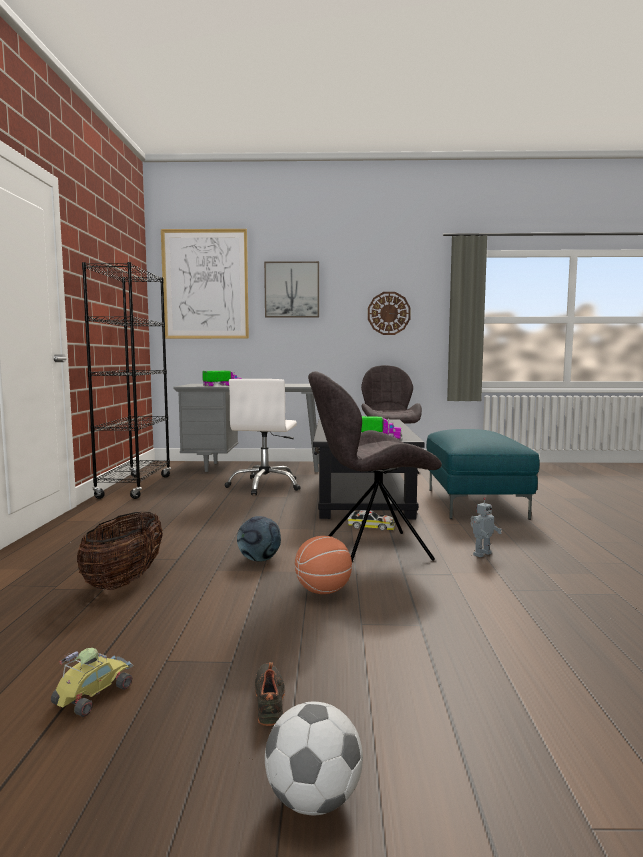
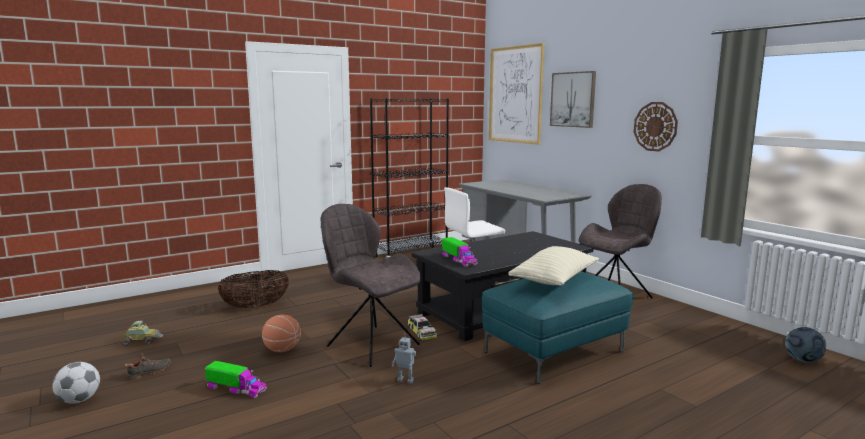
camera: 55 degrees right, 5 degrees up
toy truck [202,371,242,386] -> toy truck moved to [205,361,267,398]
football [237,516,281,561] -> football moved to [785,327,826,363]
none -> beige pillow [508,246,599,285]

